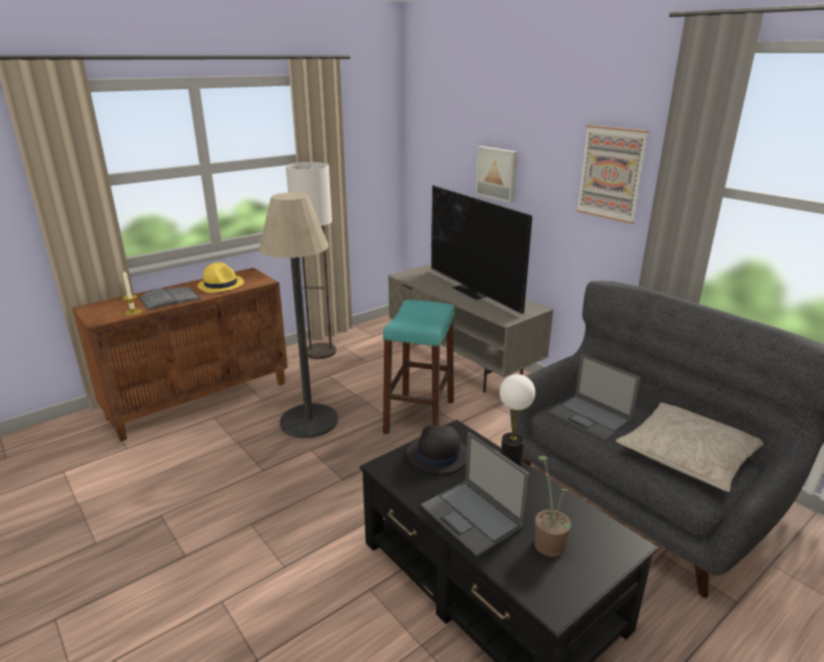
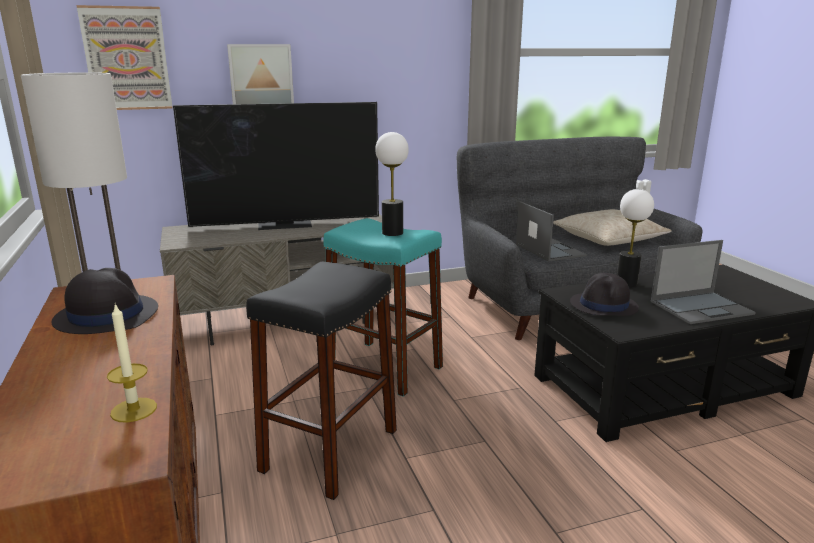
camera: 70 degrees left, 5 degrees down
grey book [139,287,201,310] -> none
yellow hat [197,262,244,293] -> black hat [52,268,158,334]
floor lamp [259,192,338,438] -> black stool [246,262,397,500]
potted plant [534,456,571,557] -> none
laptop [549,354,641,441] -> laptop turned 90 degrees counterclockwise [516,201,586,262]
picture [576,125,649,224] -> picture moved to [77,5,172,110]
none -> table lamp [375,132,409,236]

